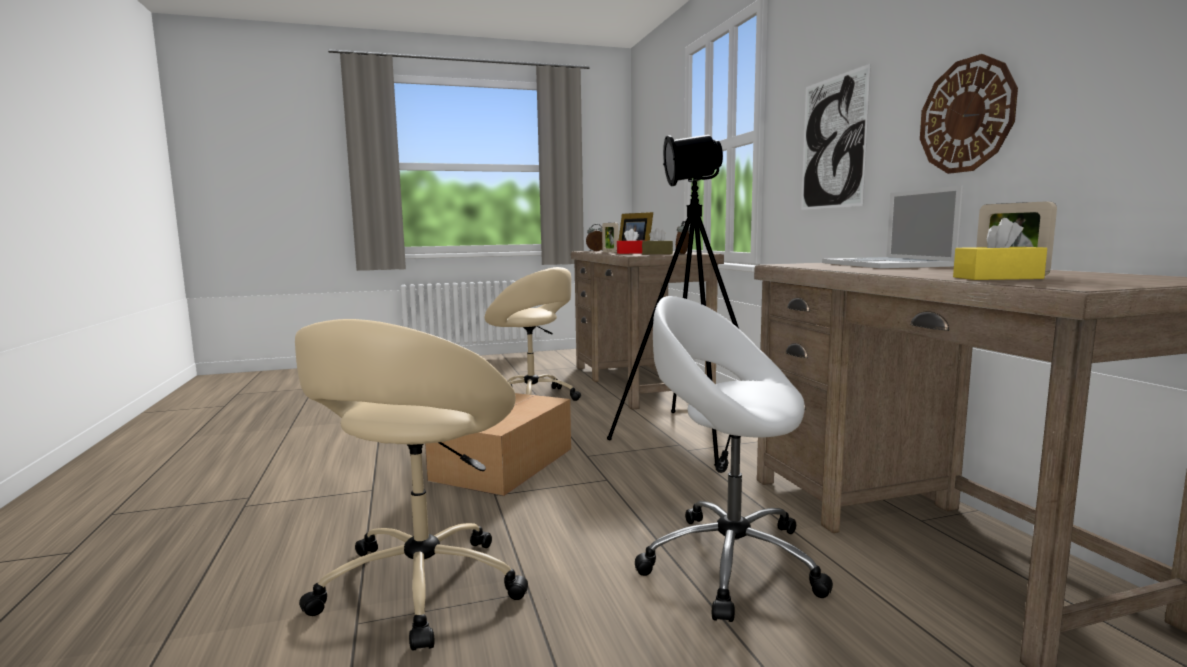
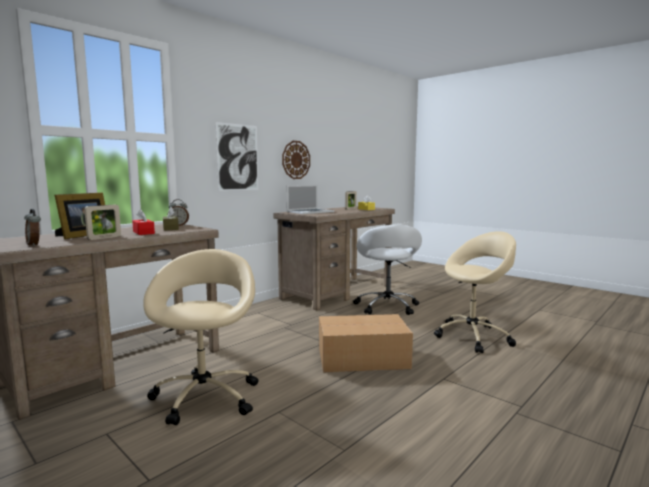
camera: 120 degrees left, 0 degrees up
black floor lamp [607,135,739,467] -> none

